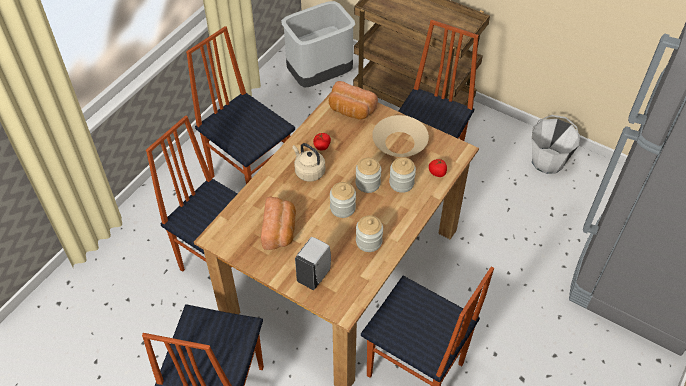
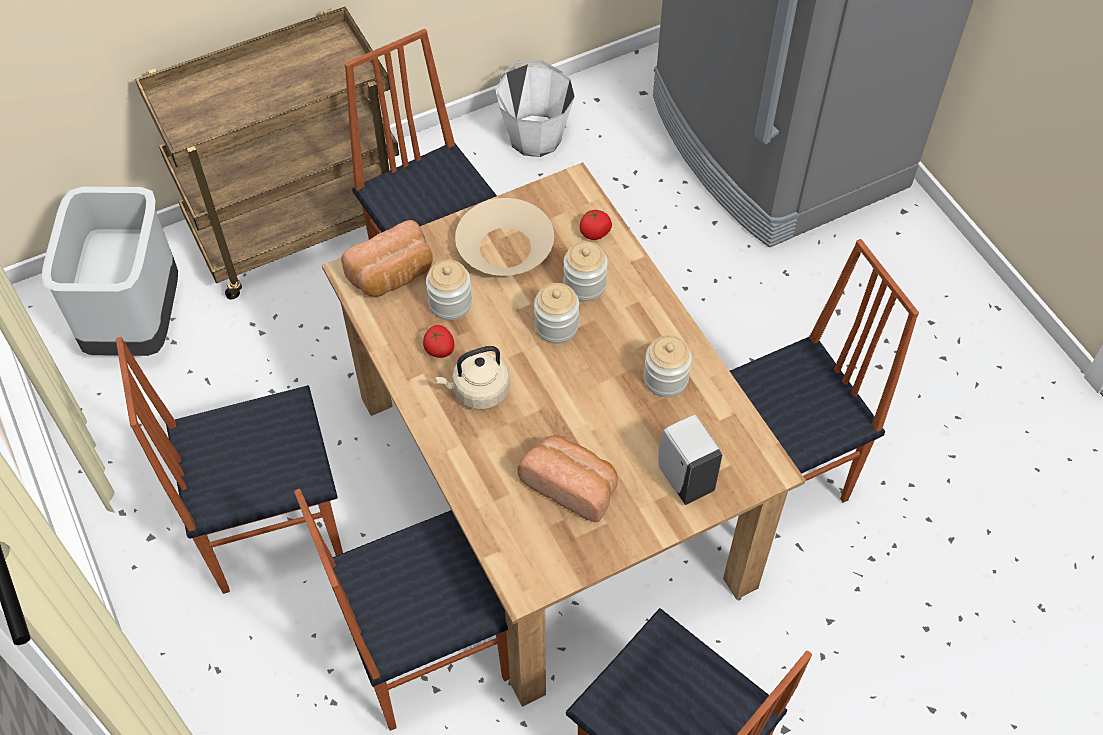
camera: 60 degrees left, 5 degrees up
jar [330,182,356,218] -> jar moved to [426,260,472,320]

